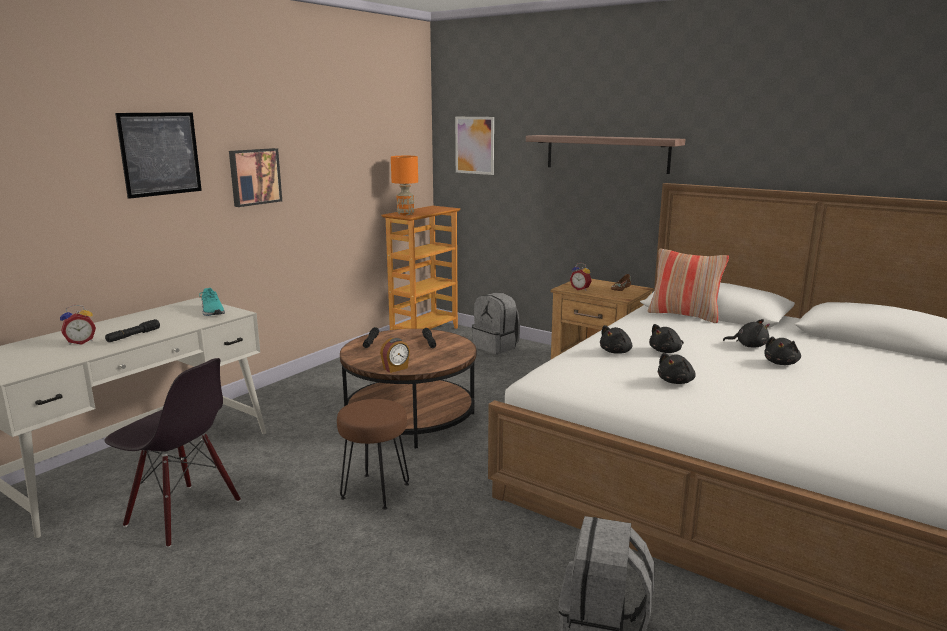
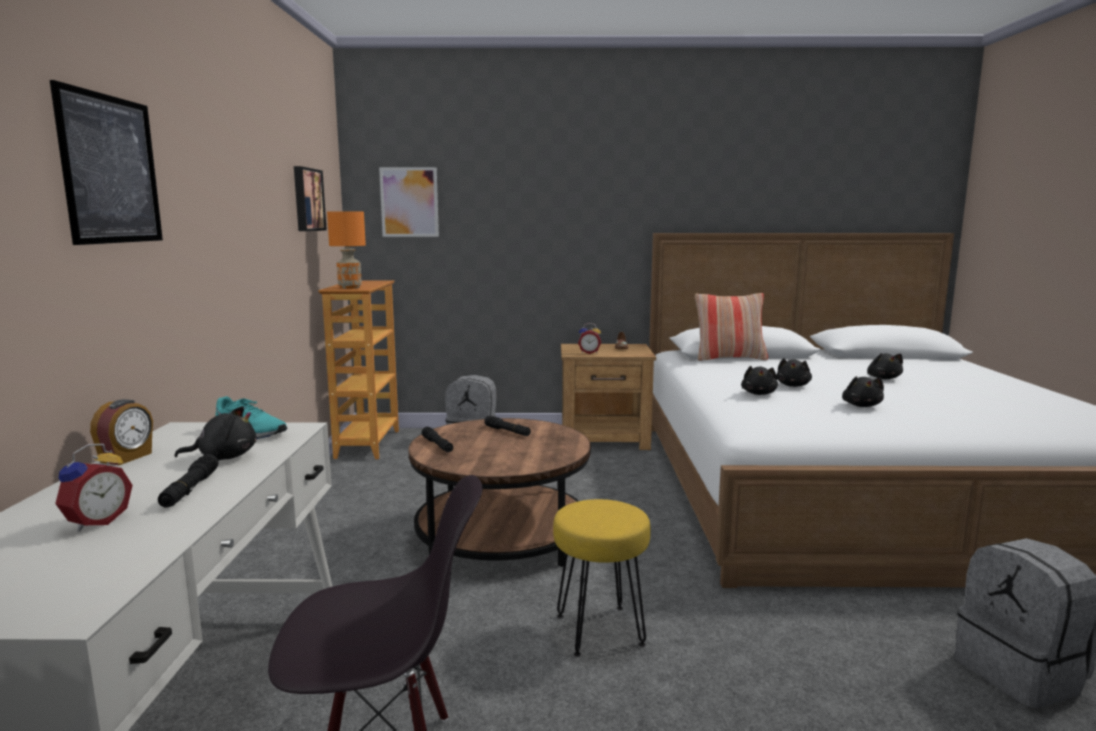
camera: 35 degrees left, 5 degrees down
picture [229,148,282,207] -> picture moved to [294,166,327,231]
brown stool [337,399,409,510] -> yellow stool [553,499,651,657]
alarm clock [380,338,410,373] -> alarm clock moved to [90,399,153,465]
shelf [526,135,685,174] -> none
black plush toy [723,319,770,348] -> black plush toy moved to [174,406,256,460]

